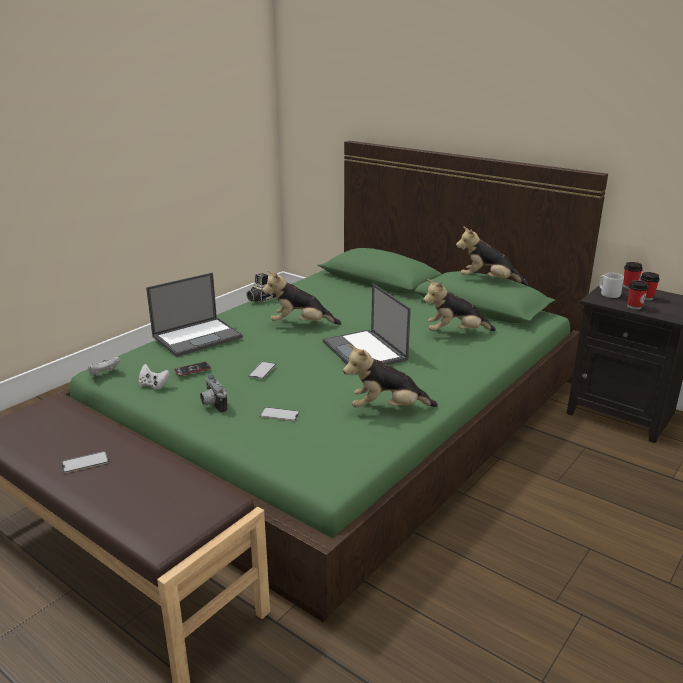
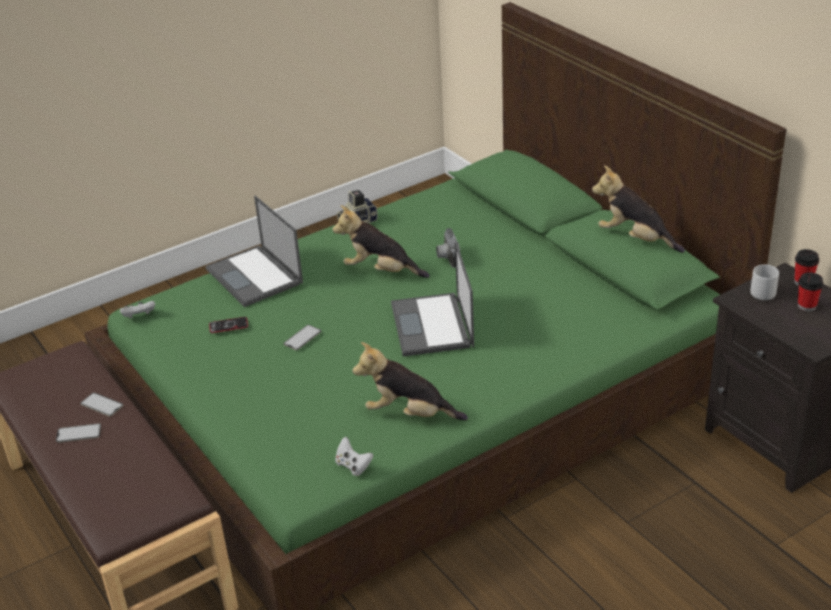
camera: 20 degrees right, 10 degrees up
white game controller [139,364,170,390] -> white game controller moved to [335,437,374,476]
laptop [146,272,243,357] -> laptop turned 75 degrees clockwise [205,196,303,307]
camera [200,374,227,413] -> camera moved to [436,228,460,268]
phone [260,407,300,421] -> phone moved to [80,393,124,417]
plush toy [423,279,496,331] -> none
cup [627,280,649,310] -> none

